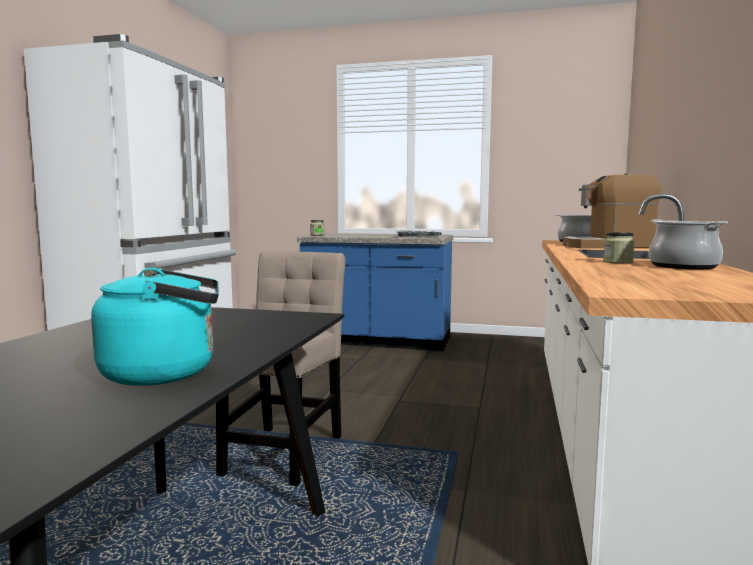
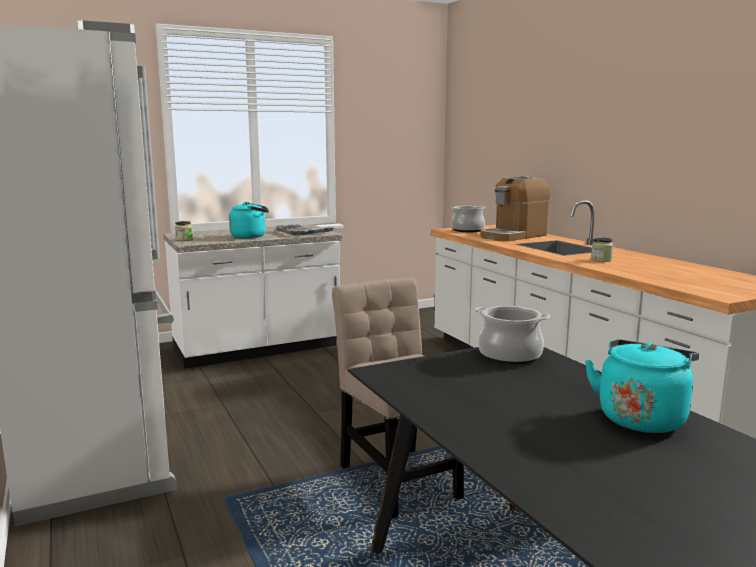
camera: 40 degrees left, 5 degrees up
blue counter [297,233,453,351] -> white counter [163,224,342,369]
cooking pot [649,220,728,269] -> cooking pot moved to [475,306,551,365]
none -> turquoise kettle [229,202,269,238]

